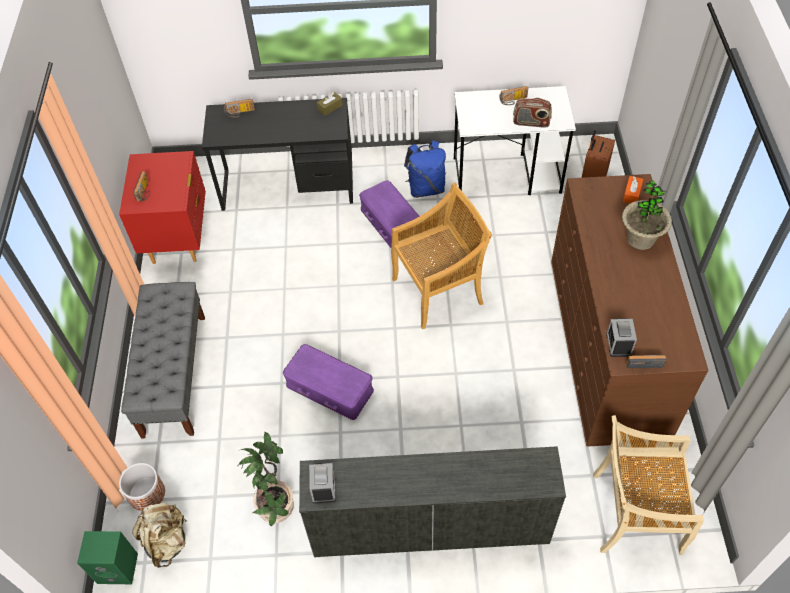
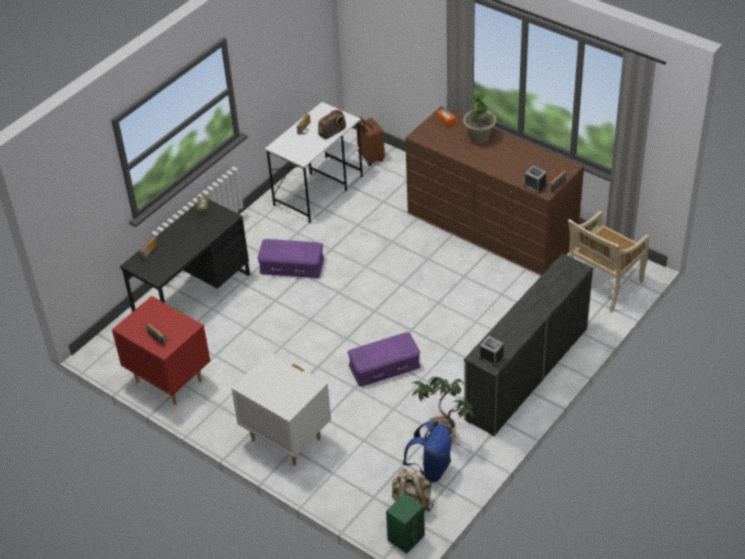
camera: 50 degrees left, 10 degrees down
planter [119,463,165,511] -> none
grey bench [121,282,205,439] -> white nightstand [231,351,331,466]
beige chair [391,183,492,329] -> none
blue backpack [404,140,446,198] -> blue backpack moved to [403,422,452,483]

